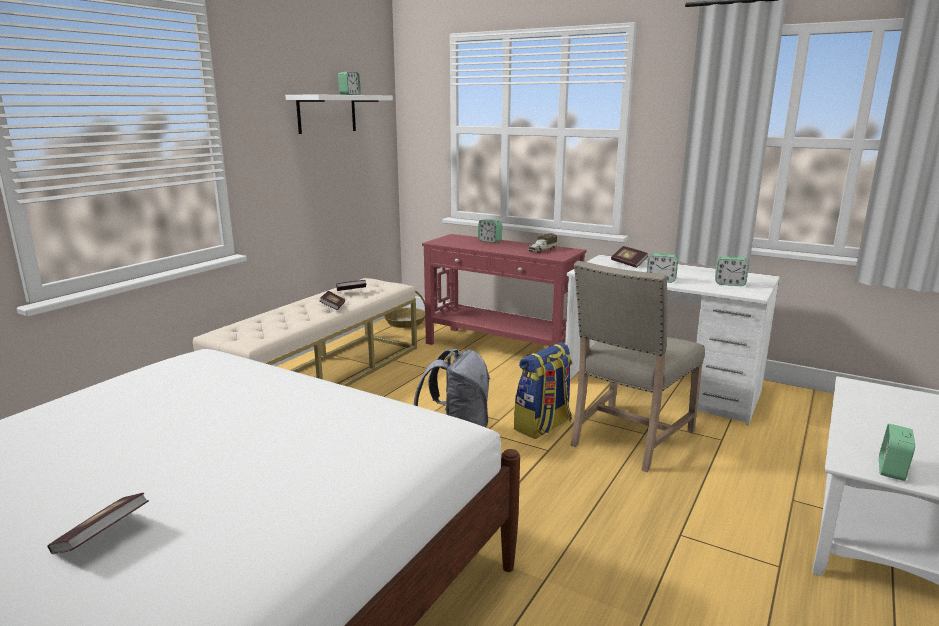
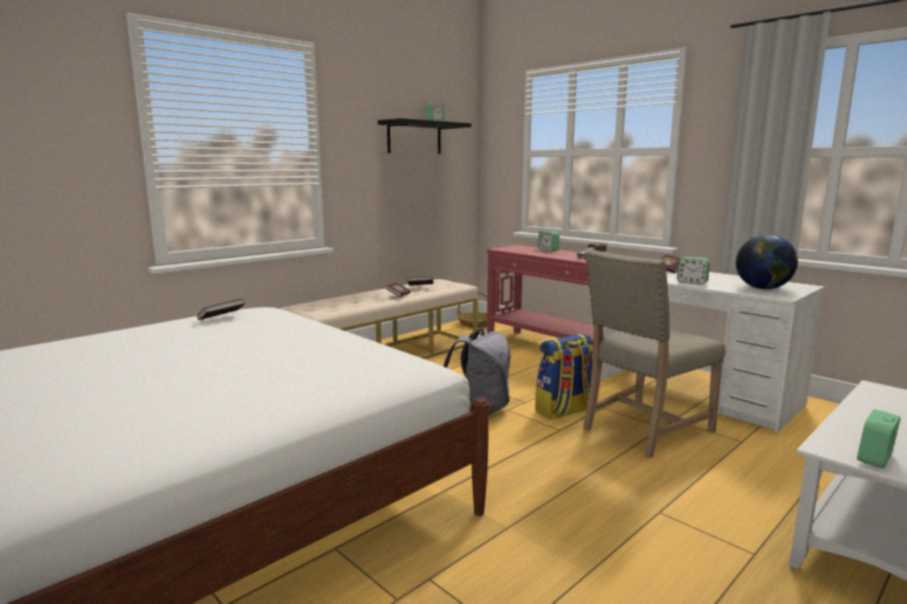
camera: 15 degrees right, 5 degrees down
book [47,493,149,554] -> book moved to [197,299,245,320]
white shelf [285,95,393,134] -> black shelf [378,118,471,154]
alarm clock [715,256,749,286] -> globe [736,235,798,289]

